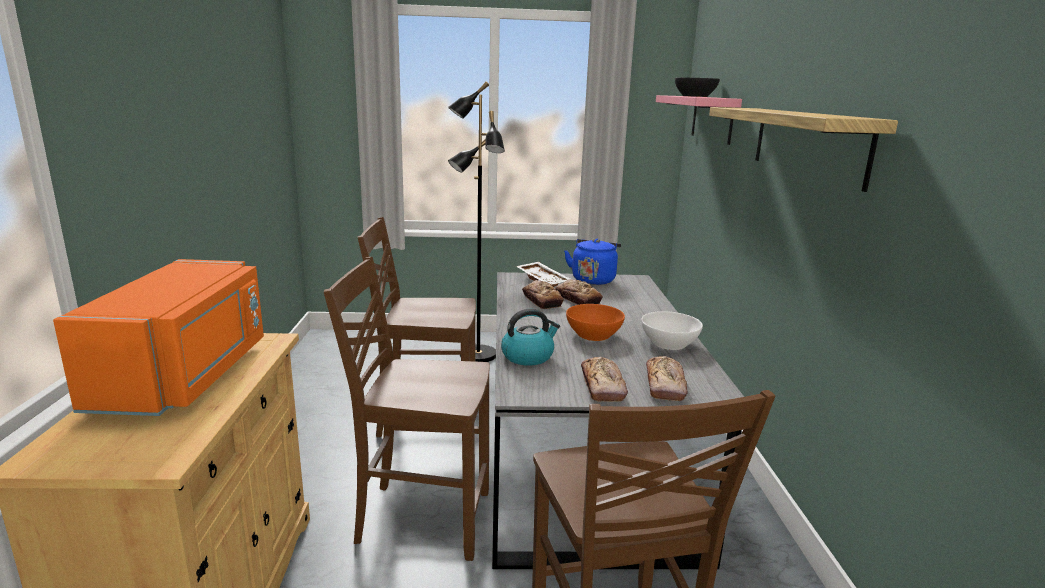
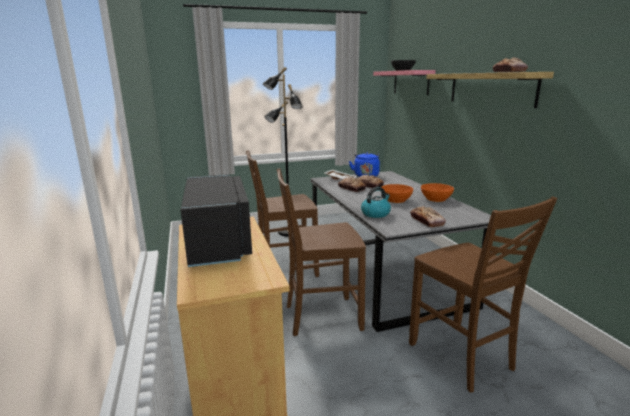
camera: 15 degrees left, 0 degrees up
orange microwave [53,259,264,416] -> black microwave [181,174,252,267]
white bowl [641,311,703,350] -> orange bowl [421,183,454,202]
bread [646,356,688,401] -> bread moved to [493,57,528,72]

